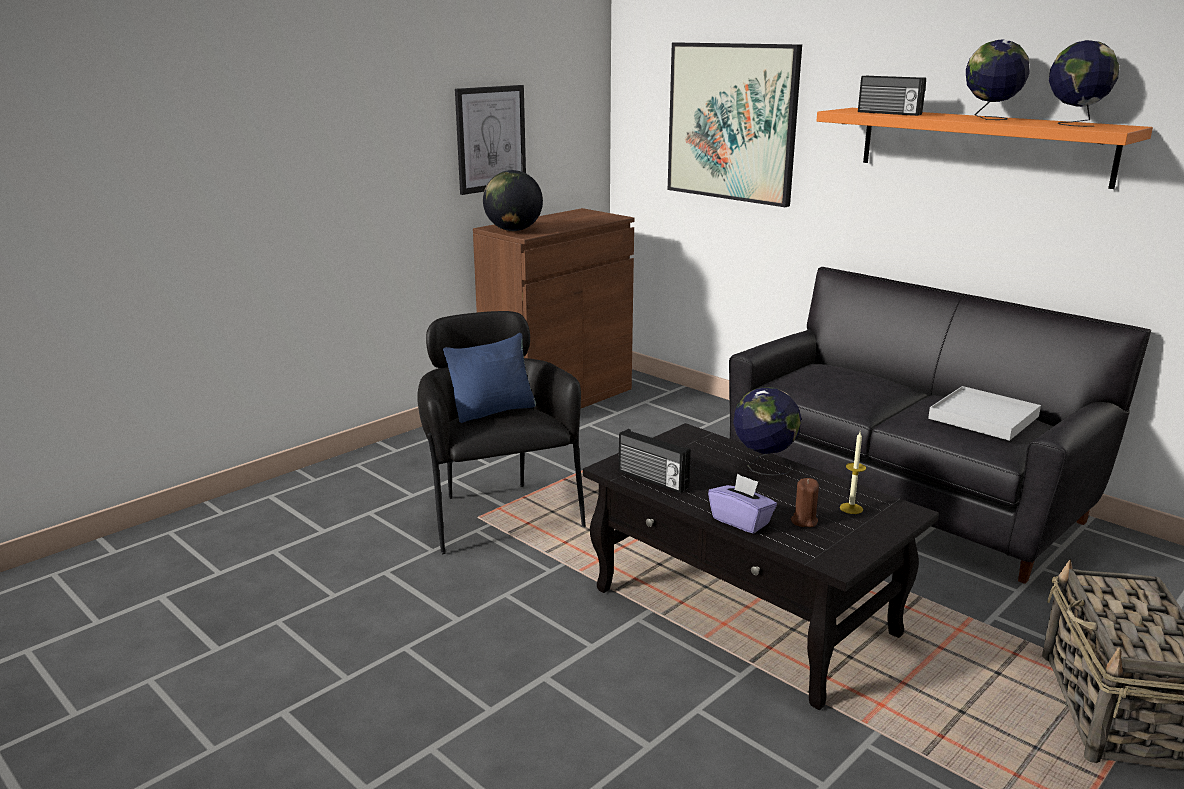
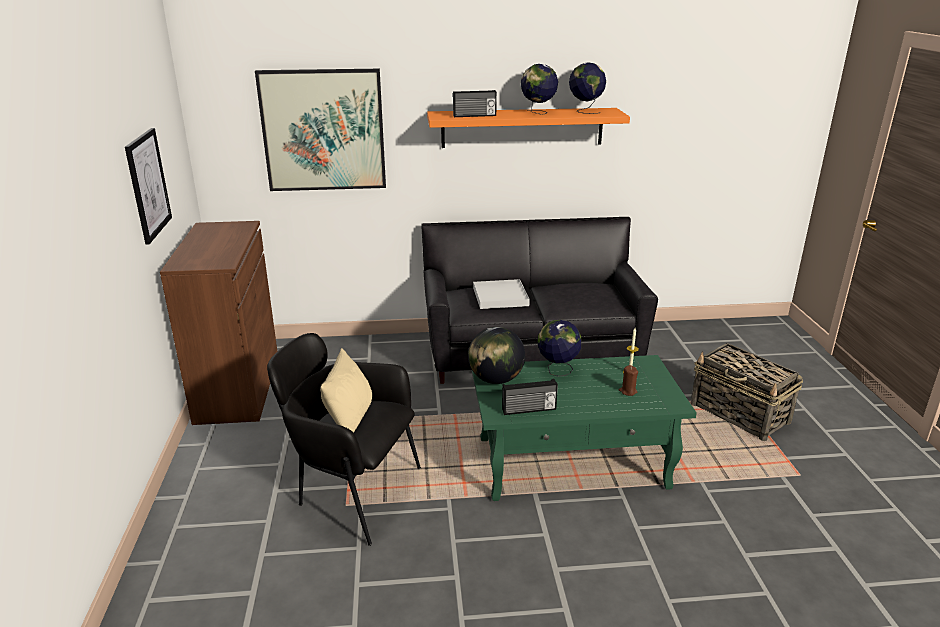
camera: 50 degrees left, 5 degrees up
blue pillow [443,333,536,423] -> beige pillow [320,348,372,433]
globe [483,170,543,231] -> globe moved to [468,327,525,384]
black coffee table [583,423,939,710] -> green coffee table [472,355,697,501]
purple tissue box [708,473,777,534] -> none
white tray [928,386,1041,441] -> white tray moved to [473,279,530,309]

